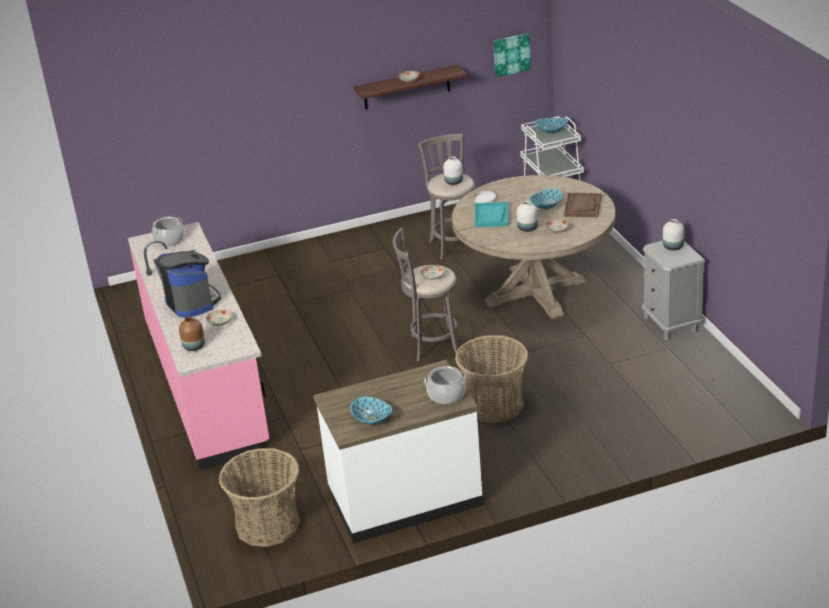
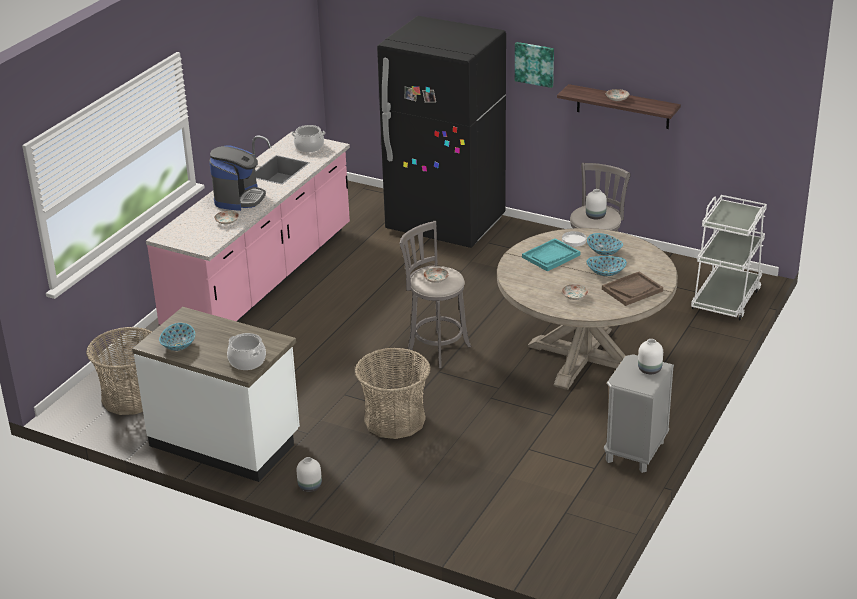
camera: 45 degrees right, 0 degrees up
brown vase [179,317,205,351] -> none
picture [493,33,531,77] -> picture moved to [515,42,554,88]
white vase [517,201,538,232] -> white vase moved to [297,457,322,492]
bowl [535,118,568,133] -> bowl moved to [587,233,623,256]
none -> black fridge [377,16,506,248]

